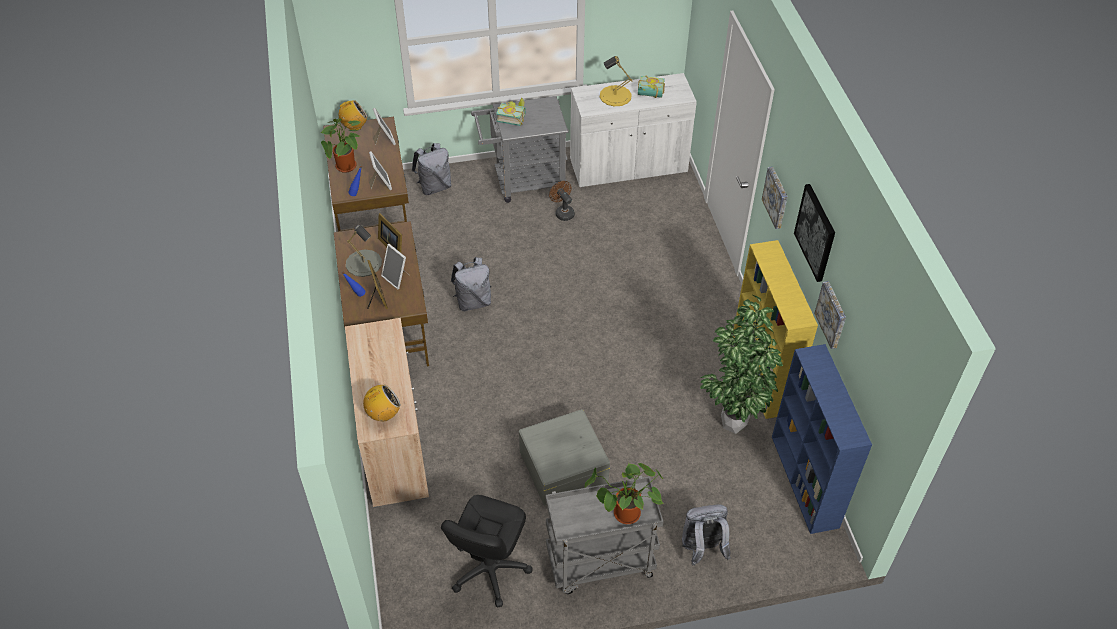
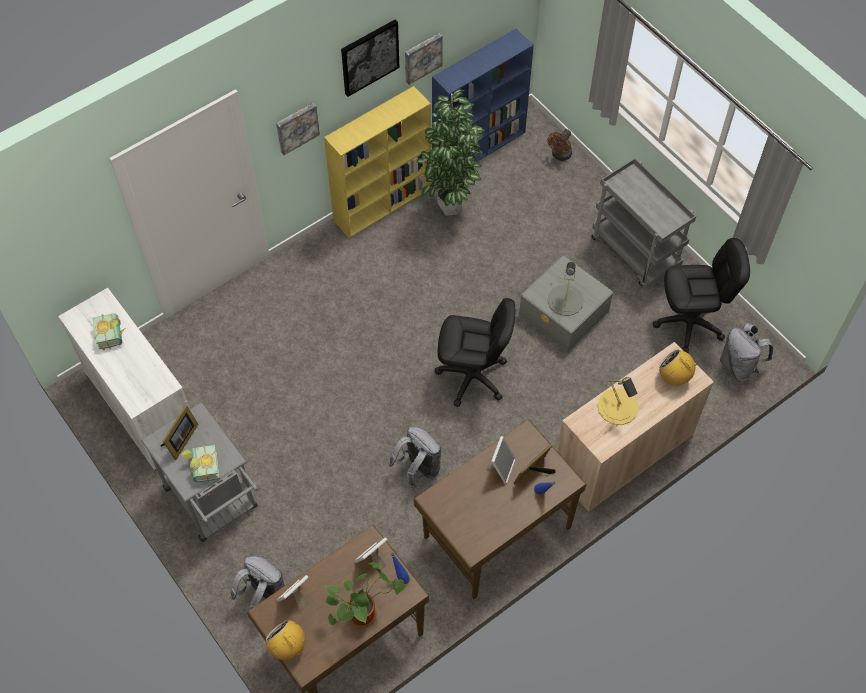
camera: 115 degrees left, 10 degrees up
grey table lamp [346,225,382,277] -> grey table lamp moved to [547,262,584,316]
picture frame [378,213,402,253] -> picture frame moved to [161,405,198,460]
brown fan [549,181,575,221] -> brown fan moved to [547,129,572,161]
potted plant [585,463,664,524] -> none
yellow table lamp [600,56,633,106] -> yellow table lamp moved to [597,377,639,425]
grey backpack [682,504,731,566] -> grey backpack moved to [720,323,773,382]
none -> black office chair [435,298,515,407]

